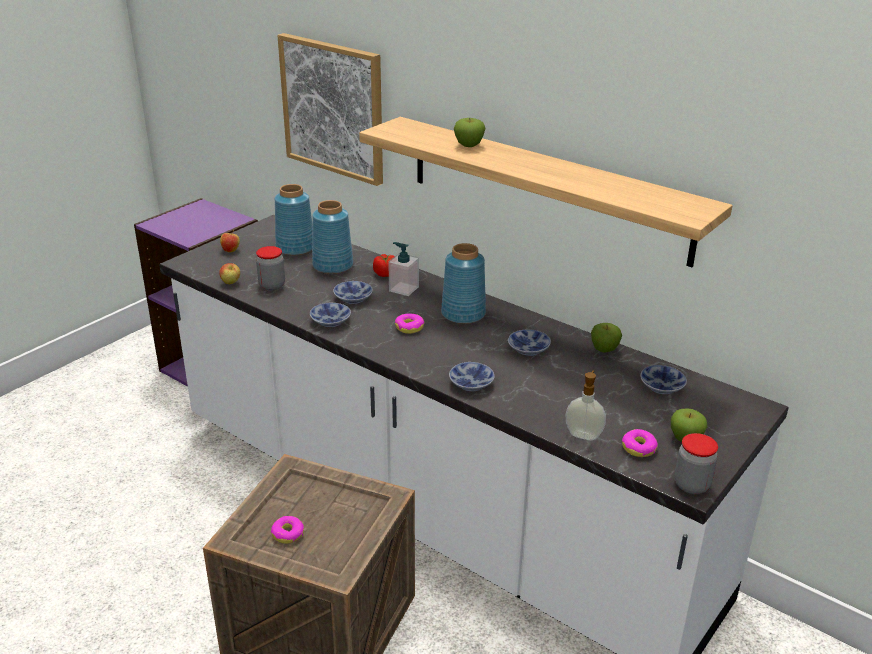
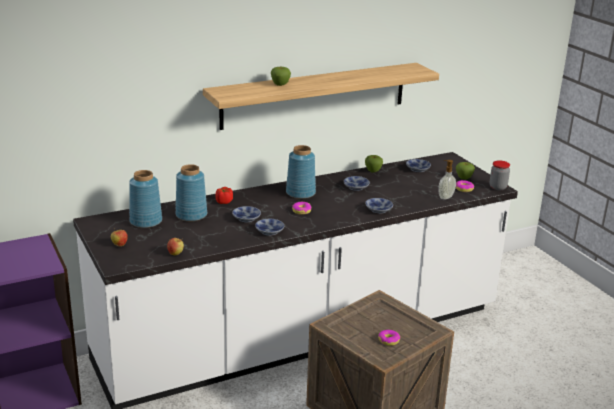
camera: 65 degrees left, 5 degrees down
jar [256,246,285,290] -> none
picture [277,33,383,186] -> none
soap dispenser [388,242,419,296] -> none

